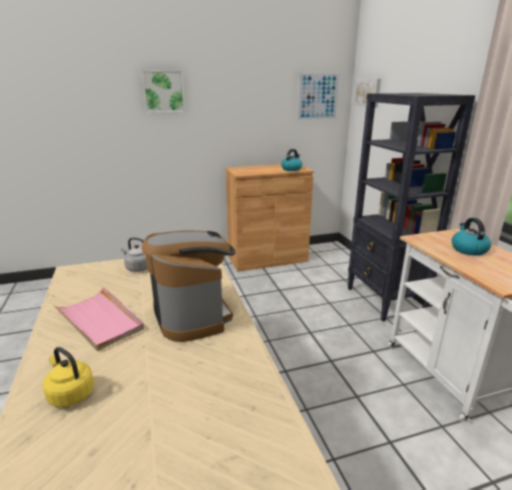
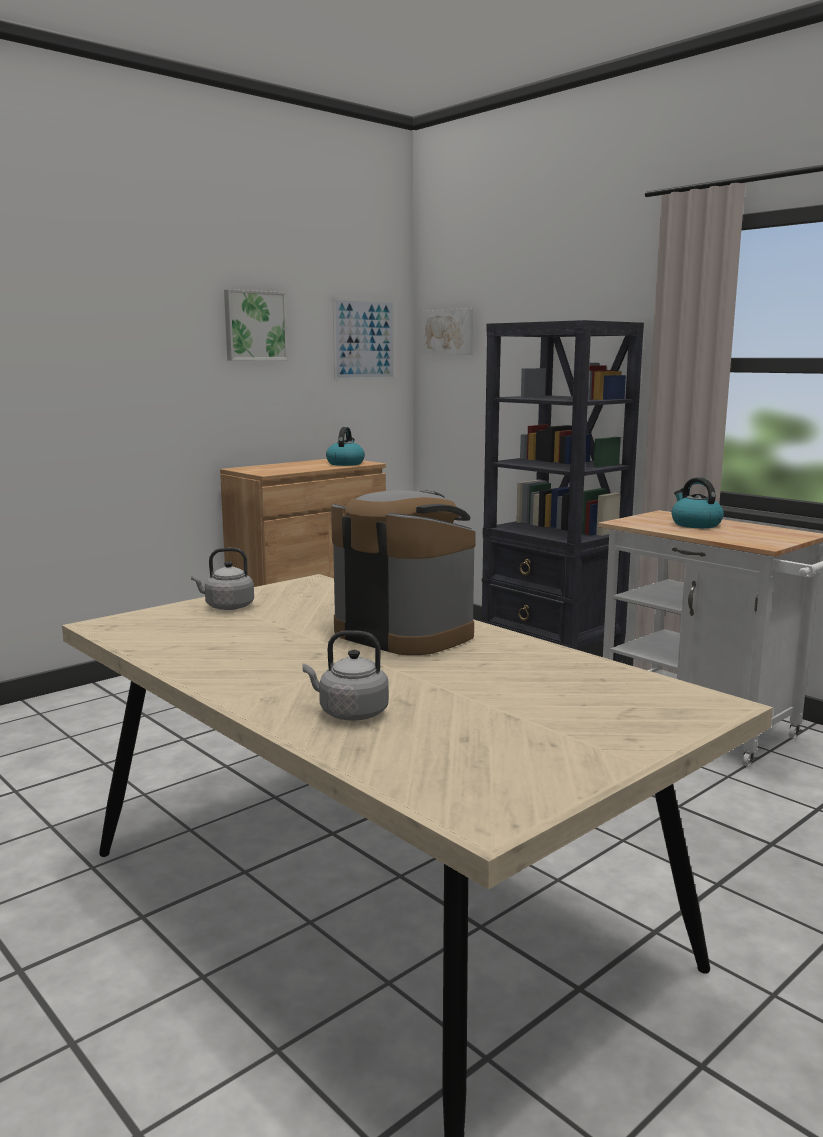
camera: 25 degrees left, 10 degrees down
yellow kettle [43,347,94,407] -> grey kettle [302,630,389,720]
pink tray [53,287,144,351] -> none
picture [142,70,185,113] -> picture moved to [224,289,288,360]

